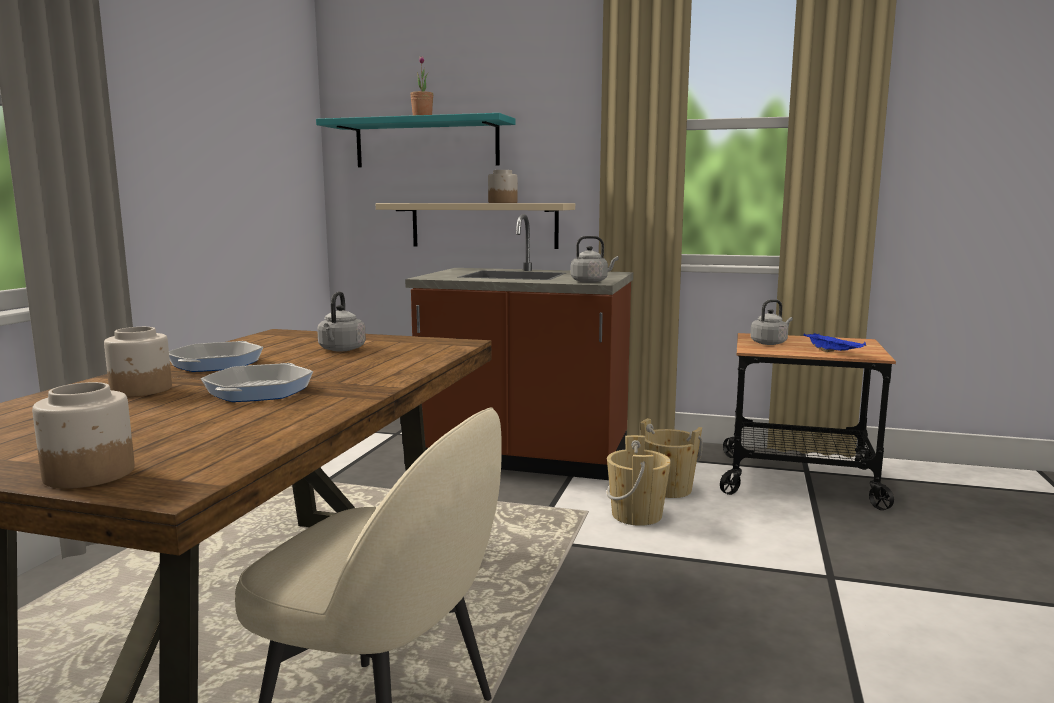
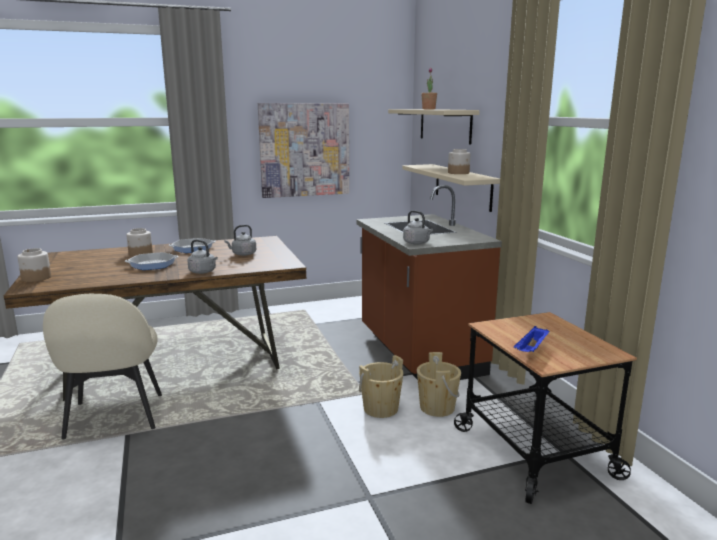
camera: 55 degrees right, 5 degrees up
turquoise shelf [316,113,516,167] -> beige shelf [388,109,480,144]
grey kettle [750,299,793,345] -> grey kettle moved to [187,240,218,274]
none -> picture [258,103,349,198]

